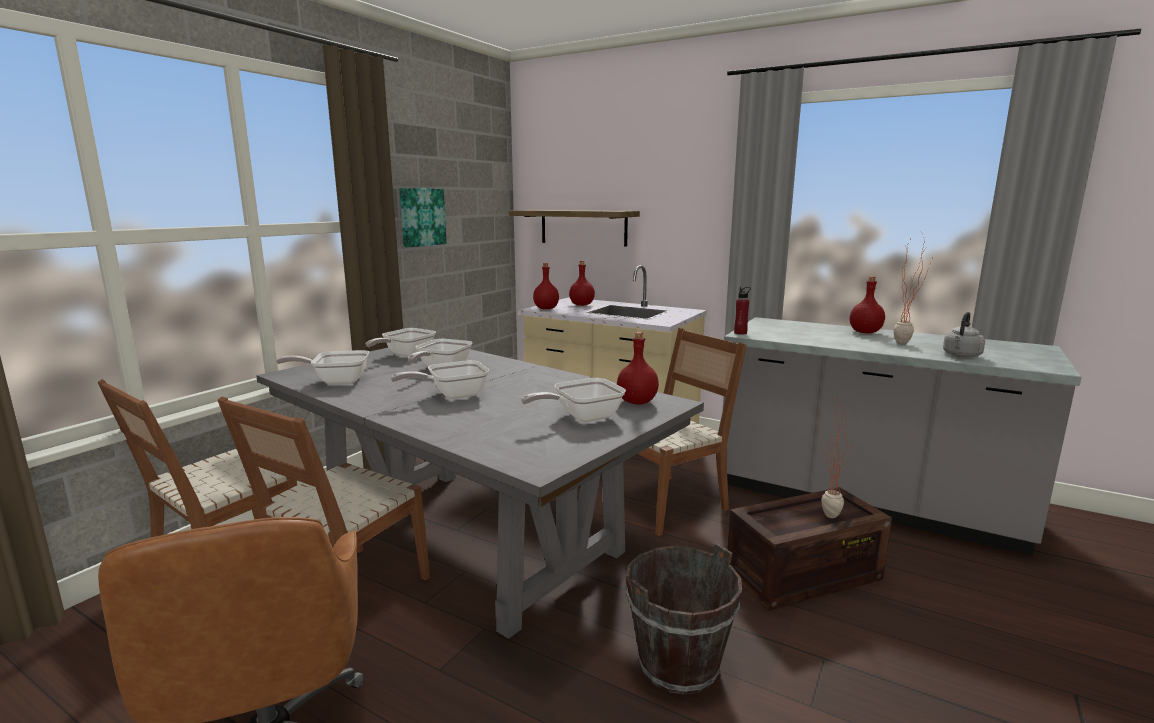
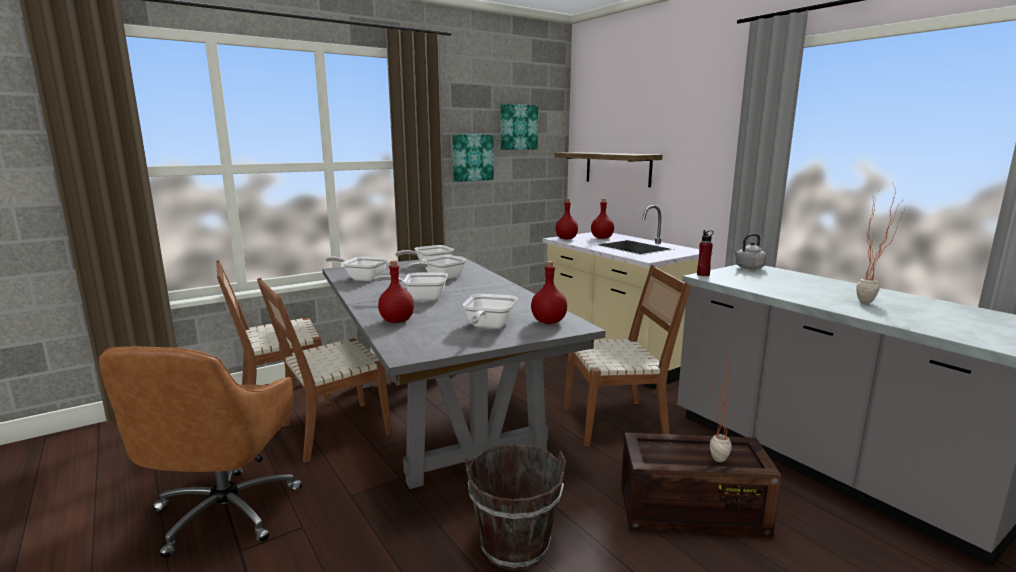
camera: 25 degrees right, 0 degrees up
frying pan [521,378,626,422] -> frying pan turned 75 degrees counterclockwise [463,294,517,329]
red bottle [850,276,885,333] -> red bottle moved to [378,261,414,323]
grey kettle [943,312,985,358] -> grey kettle moved to [733,234,766,269]
none -> picture [501,104,538,150]

